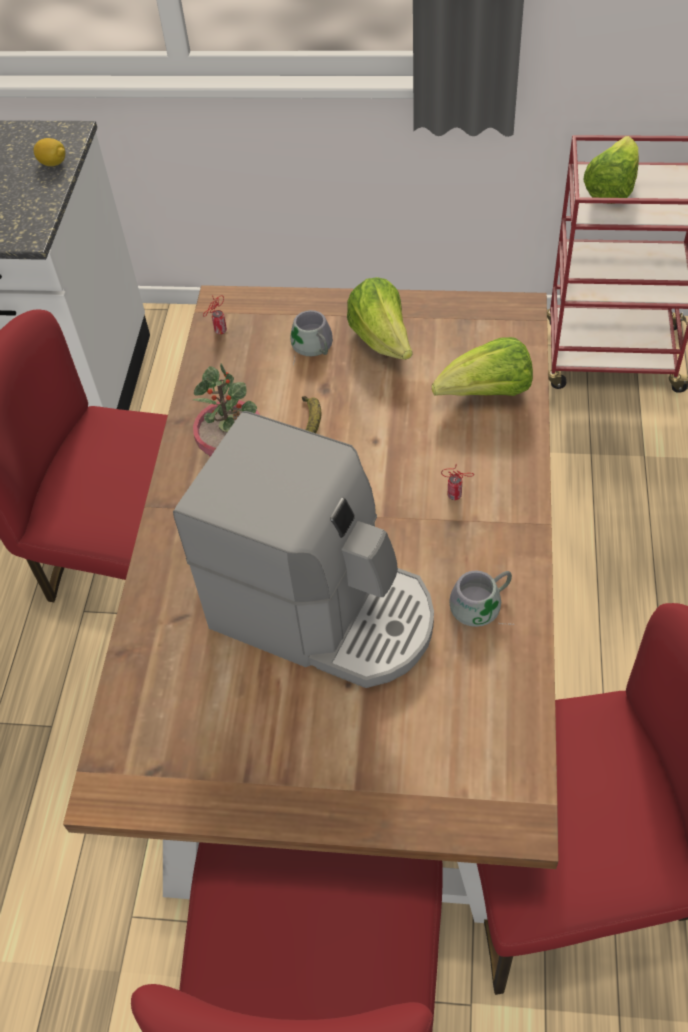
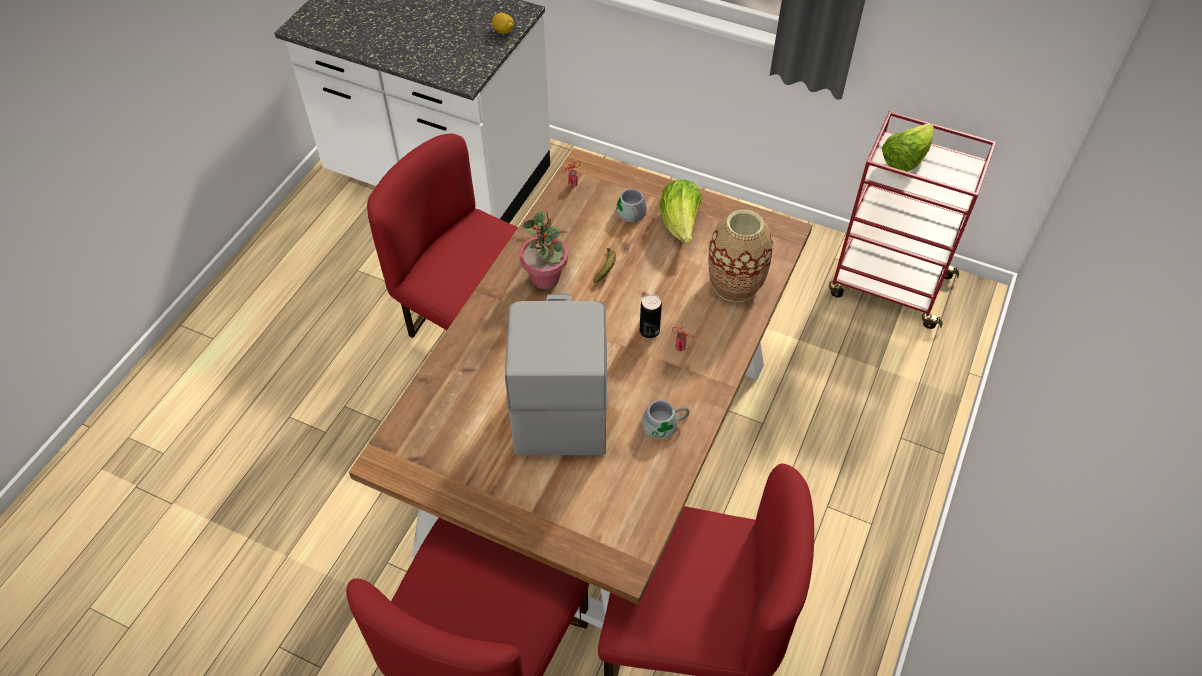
camera: 15 degrees right, 0 degrees up
coffee machine [173,411,434,688] -> coffee machine turned 135 degrees counterclockwise [505,294,607,456]
lettuce [432,337,533,396] -> vase [708,209,773,302]
none -> can [640,294,662,338]

